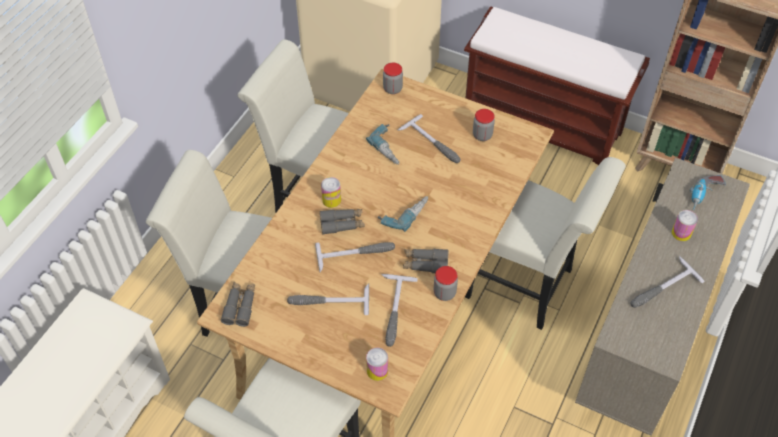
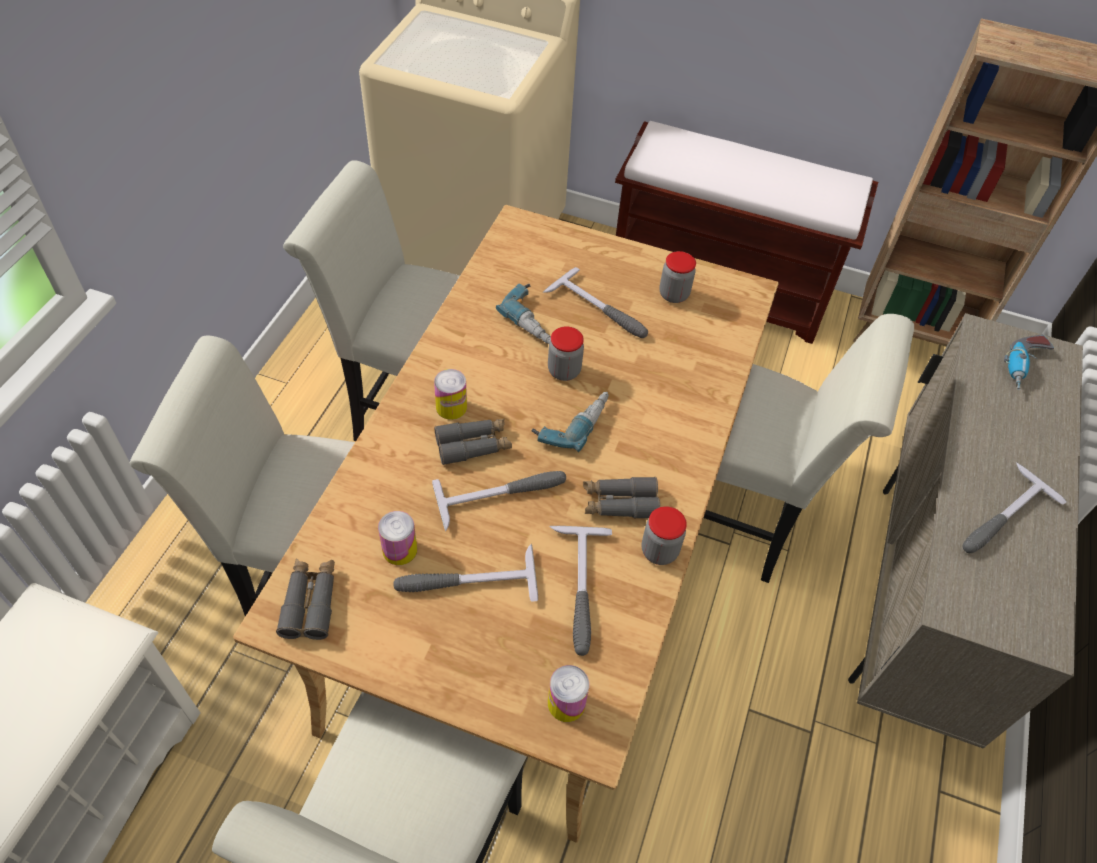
camera: 10 degrees left, 0 degrees up
jar [383,62,403,94] -> jar moved to [548,327,584,381]
can [672,210,698,241] -> can moved to [378,511,417,565]

